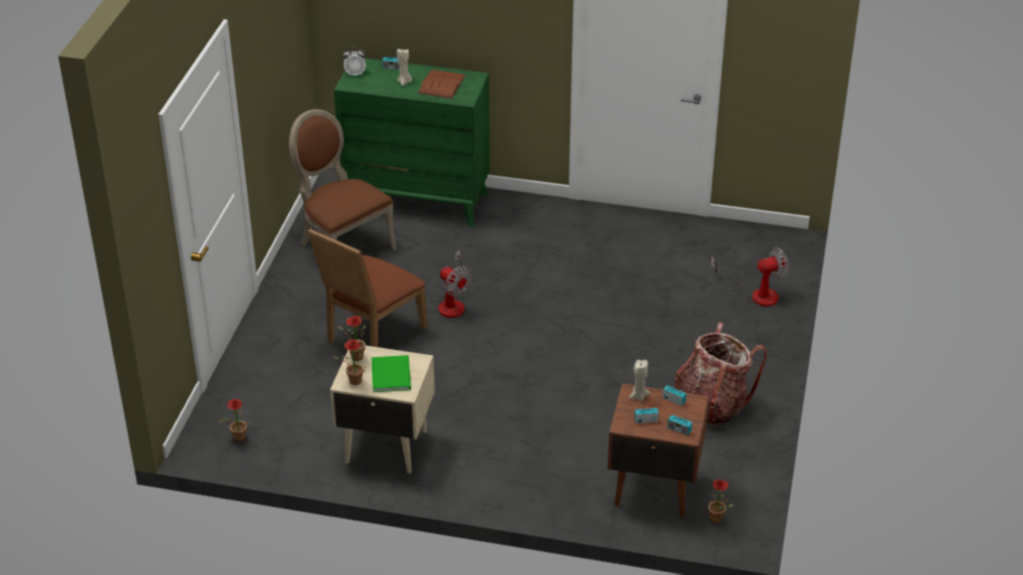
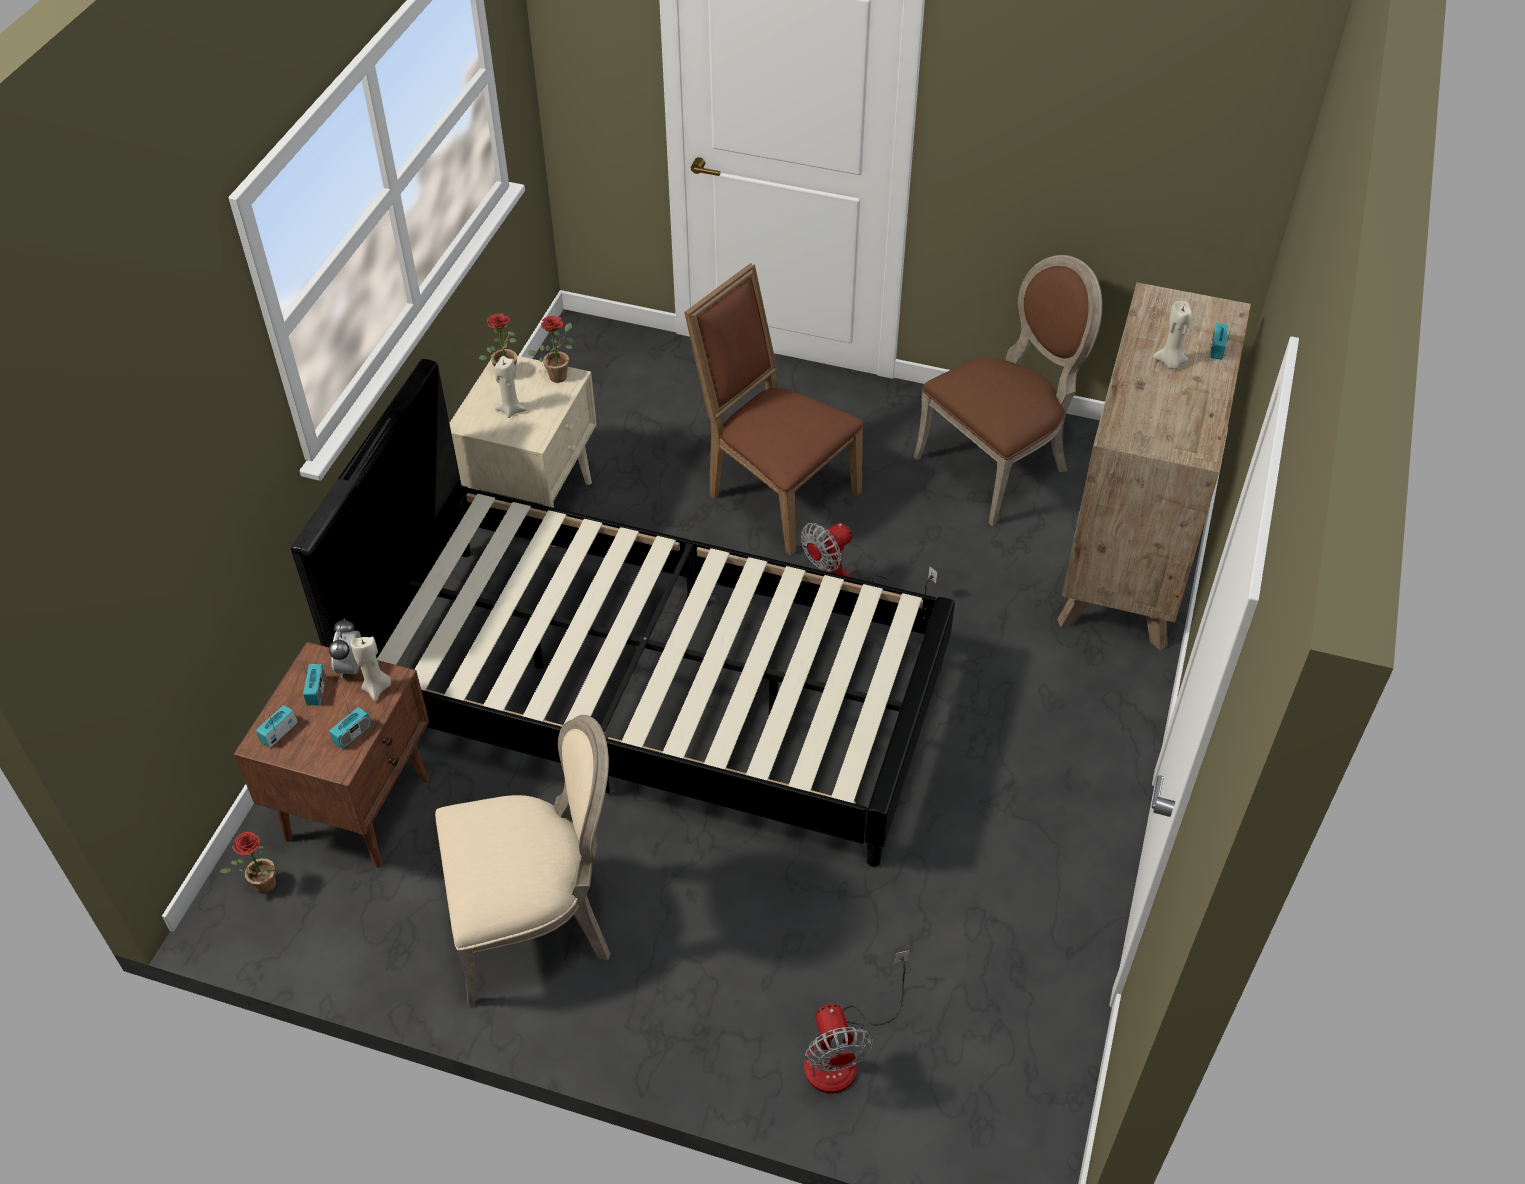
camera: 95 degrees right, 10 degrees up
potted plant [219,399,252,441] -> none
green dresser [334,58,490,227] -> brown dresser [1057,282,1251,650]
alarm clock [342,47,366,75] -> alarm clock moved to [329,618,361,678]
green book [371,355,411,392] -> beige candle [495,356,527,418]
brown book [418,69,466,99] -> none
backpack [675,323,767,426] -> beige chair [435,715,611,1007]
none -> black bed [291,359,955,867]

